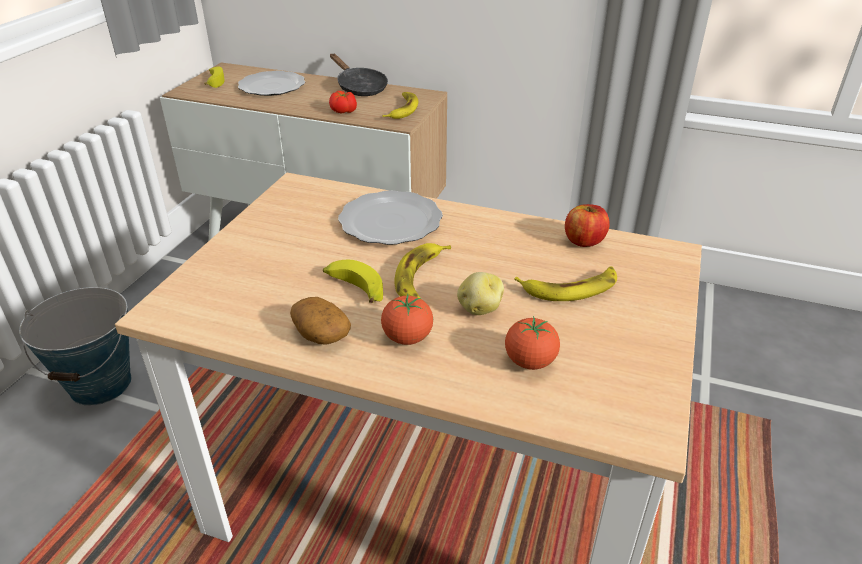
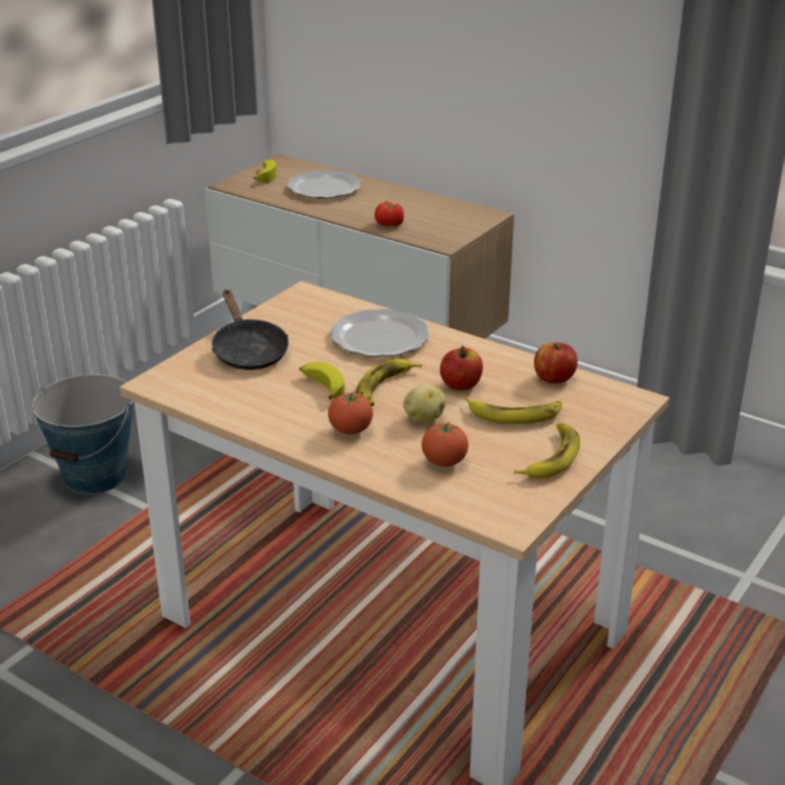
camera: 15 degrees right, 5 degrees down
potato [290,297,351,345] -> none
black frying pan [330,54,388,96] -> black frying pan moved to [212,289,289,370]
banana [383,92,418,119] -> banana moved to [514,423,580,478]
none -> apple [440,346,483,391]

